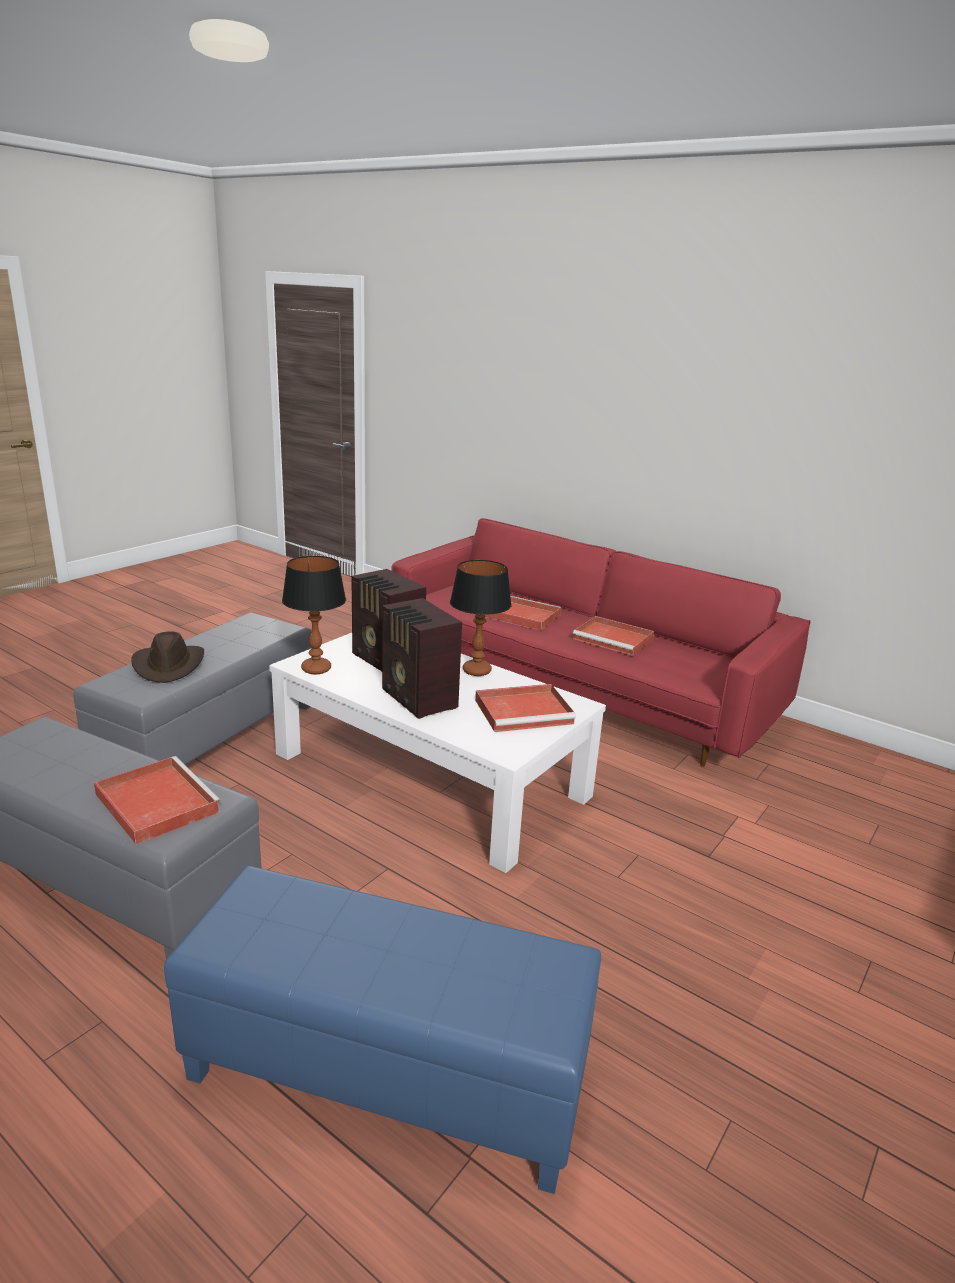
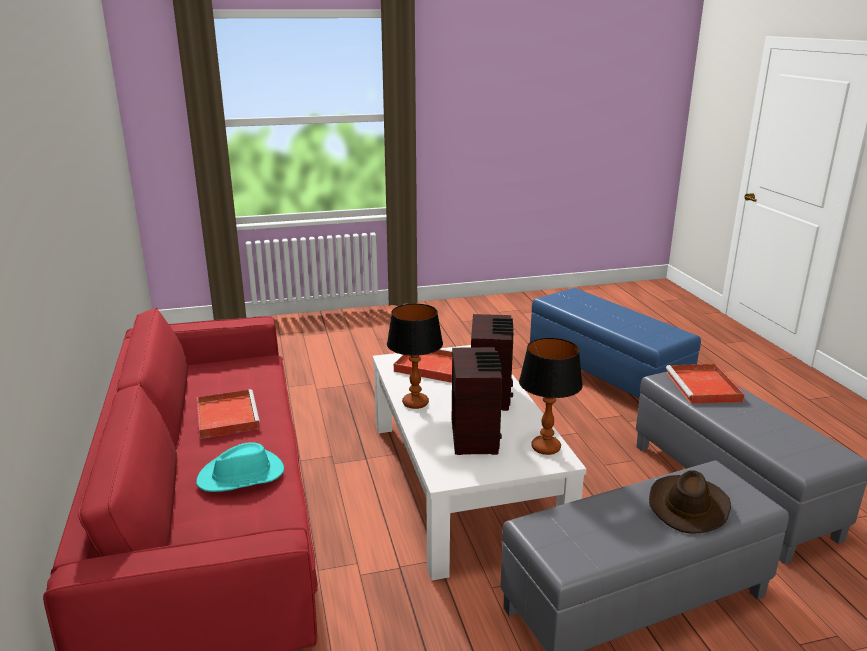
camera: 140 degrees left, 0 degrees up
red tray [485,596,561,630] -> turquoise hat [196,442,284,492]

